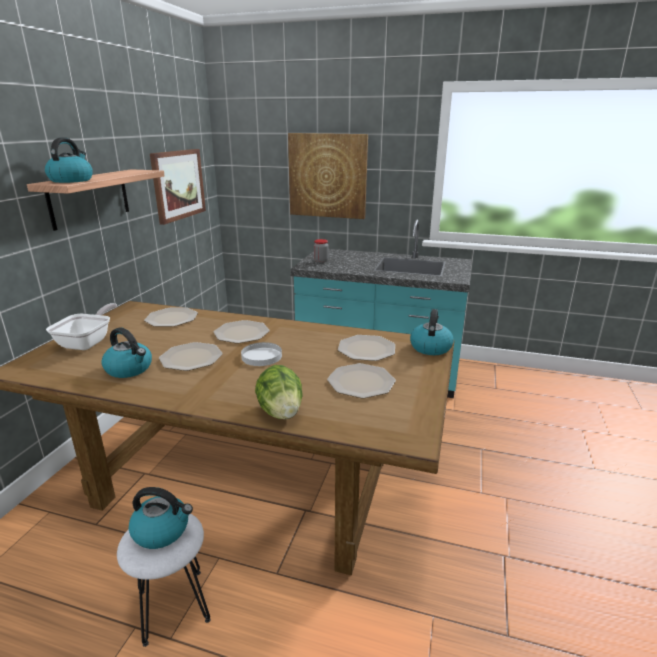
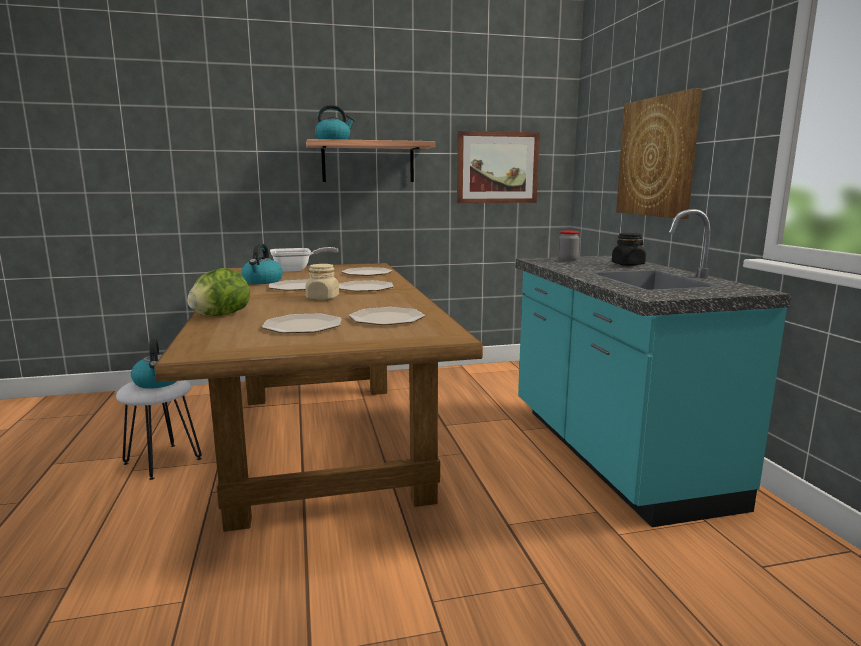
camera: 60 degrees right, 10 degrees down
white plate [241,342,282,366] -> beige jar [305,264,339,300]
kettle [410,309,454,355] -> none
none -> black jar [612,233,646,266]

